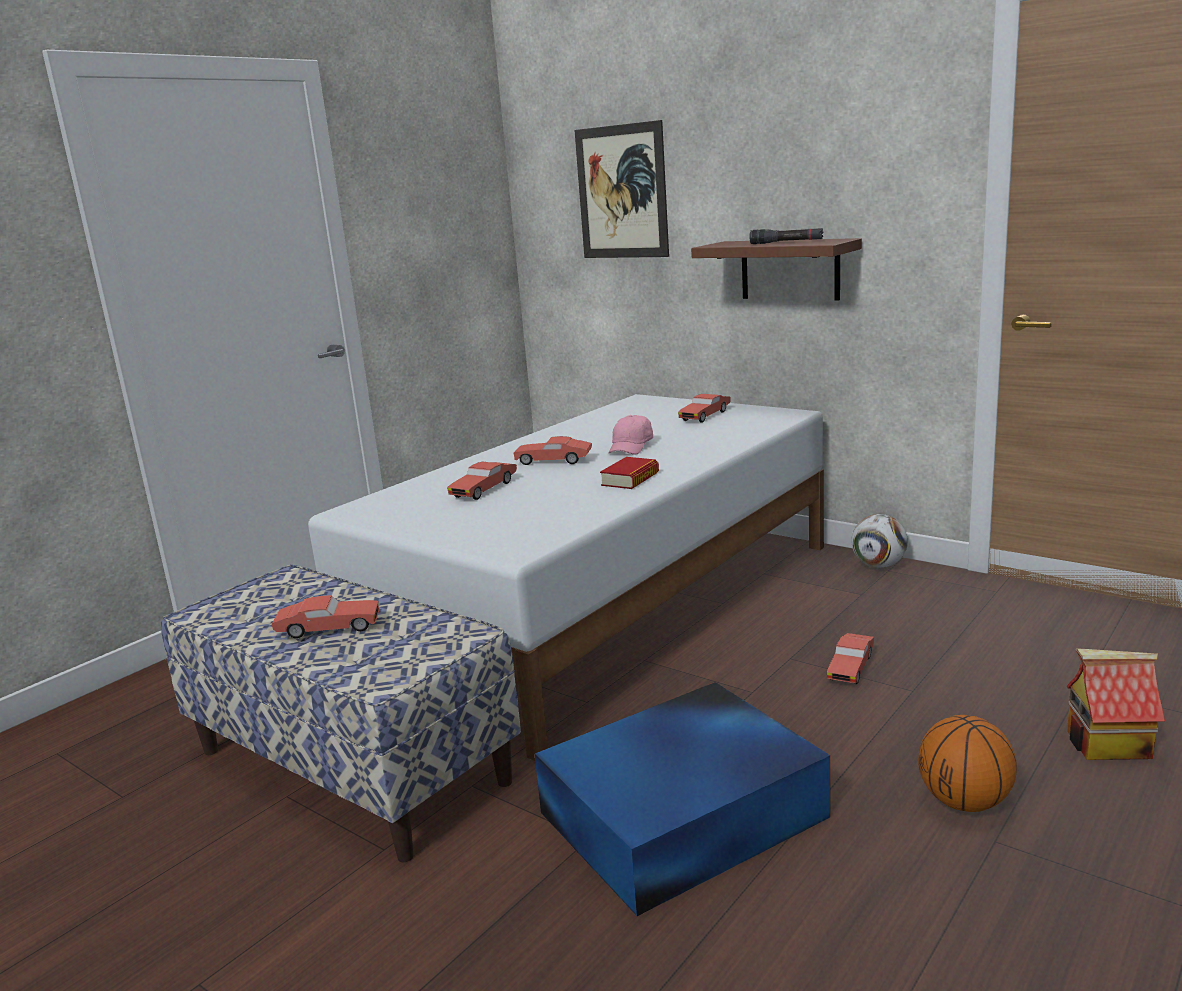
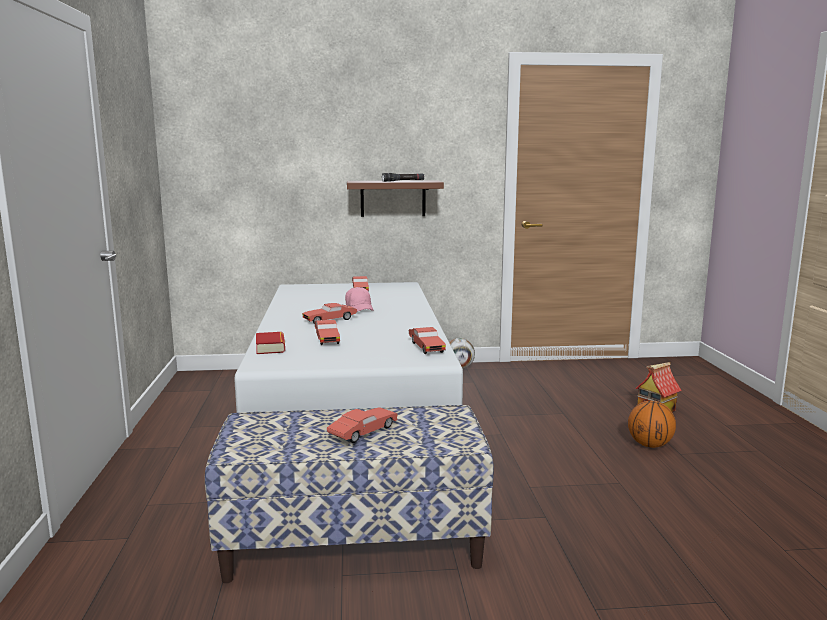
camera: 45 degrees left, 5 degrees down
blue storage box [534,682,830,916] -> none
picture [575,120,669,258] -> none
book [600,457,659,489] -> book moved to [256,332,285,354]
red toy car [827,633,874,684] -> red toy car moved to [409,327,446,354]

